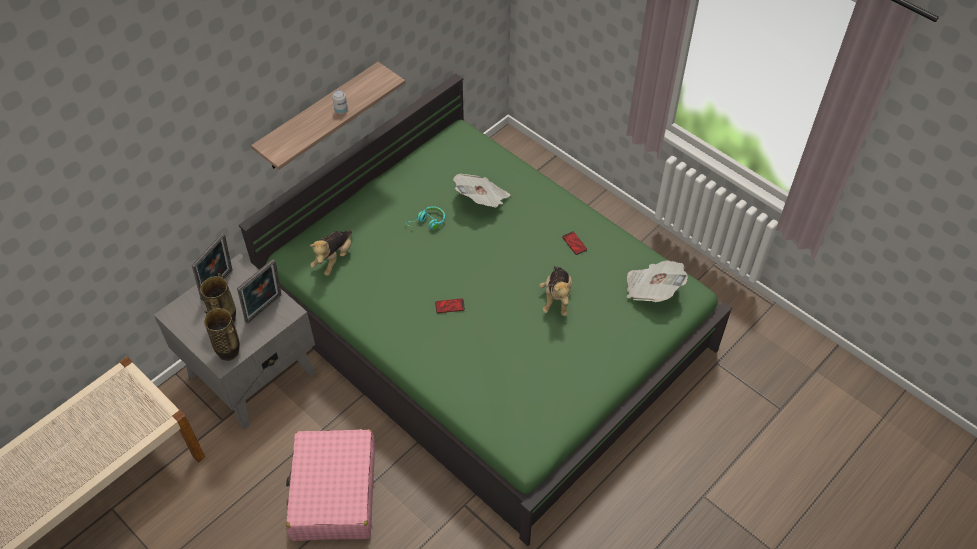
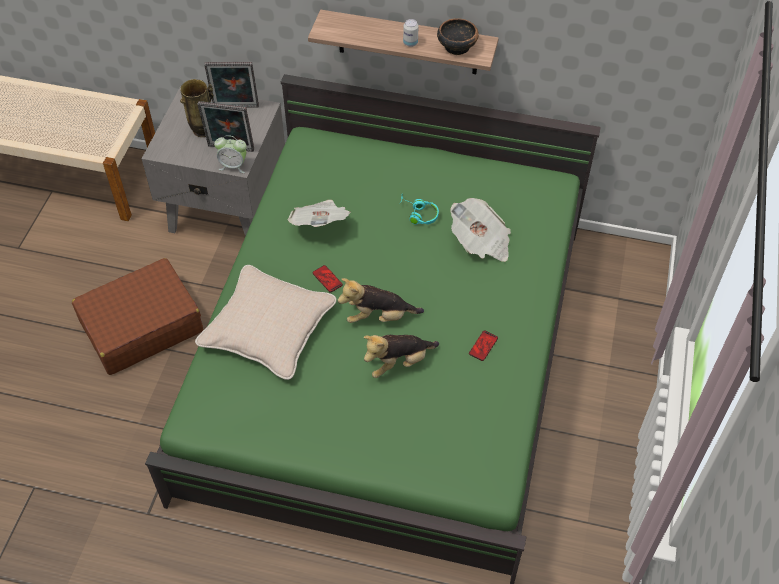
camera: 60 degrees right, 0 degrees up
vase [204,308,240,361] -> none
pink suitcase [286,429,375,541] -> brown suitcase [72,258,203,375]
plush toy [310,230,352,276] -> plush toy moved to [338,278,424,323]
newspaper [627,260,688,302] -> newspaper moved to [287,200,351,227]
none -> beige pillow [195,265,336,380]
none -> alarm clock [214,135,247,173]
none -> bowl [437,18,479,55]

